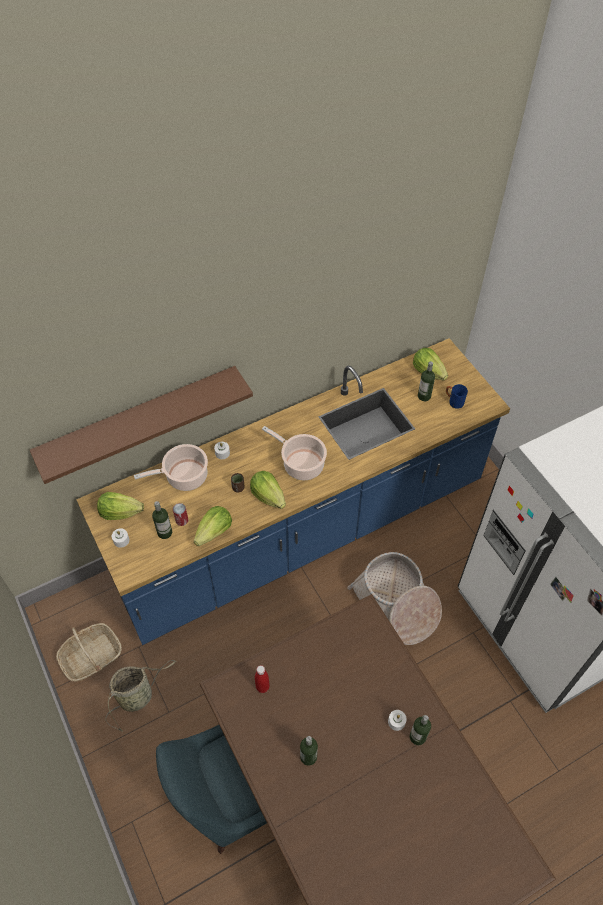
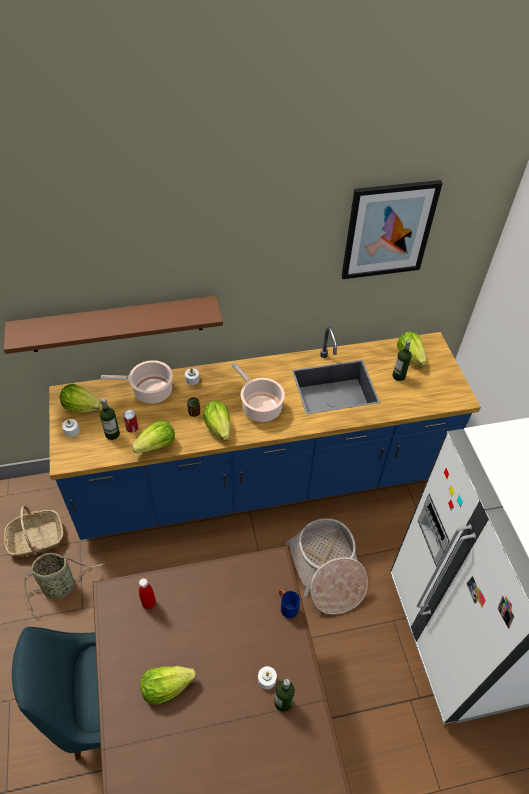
camera: 15 degrees right, 5 degrees down
bottle [300,736,318,766] -> lettuce [140,666,196,705]
blue mug [446,384,468,409] -> blue mug moved to [279,589,300,618]
none -> picture [341,180,443,279]

